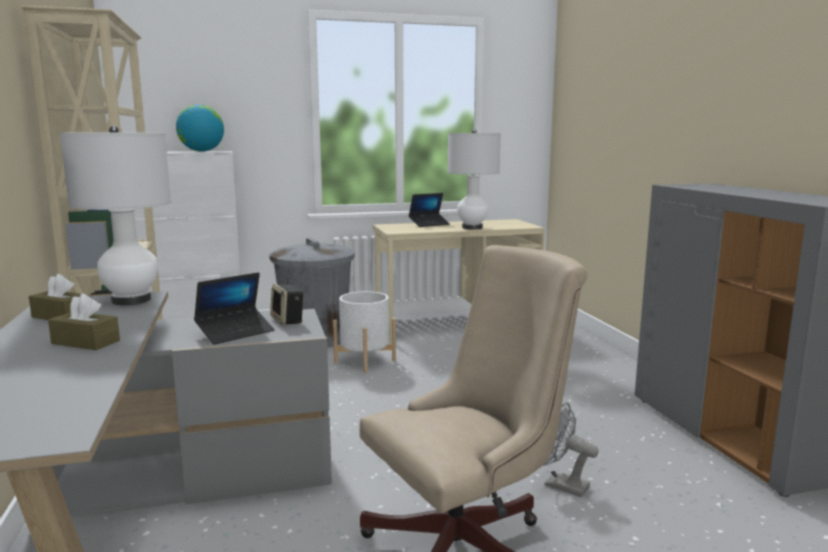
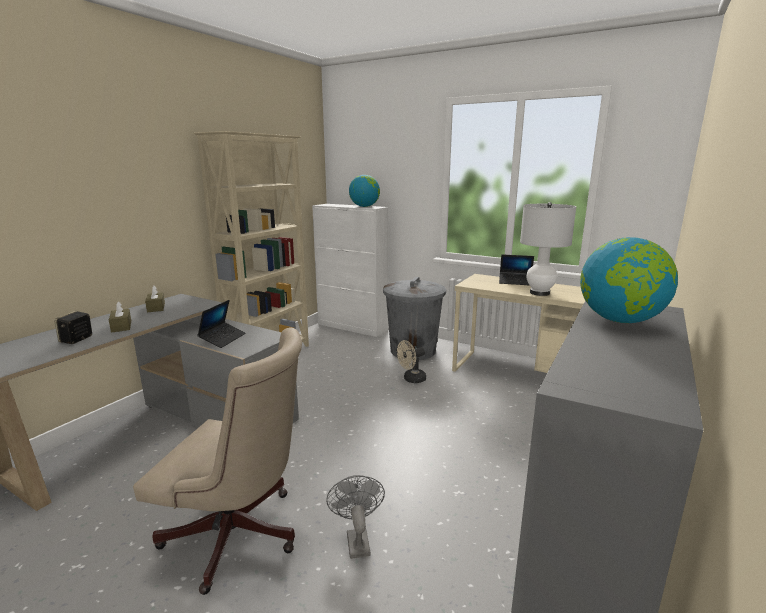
camera: 45 degrees right, 5 degrees up
white table lamp [60,126,171,305] -> none
laptop [194,272,275,345] -> laptop turned 75 degrees counterclockwise [197,300,246,348]
speaker [270,284,304,325] -> speaker moved to [55,311,92,344]
white planter [333,291,396,373] -> beige fan [397,340,426,383]
none -> globe [580,237,678,323]

